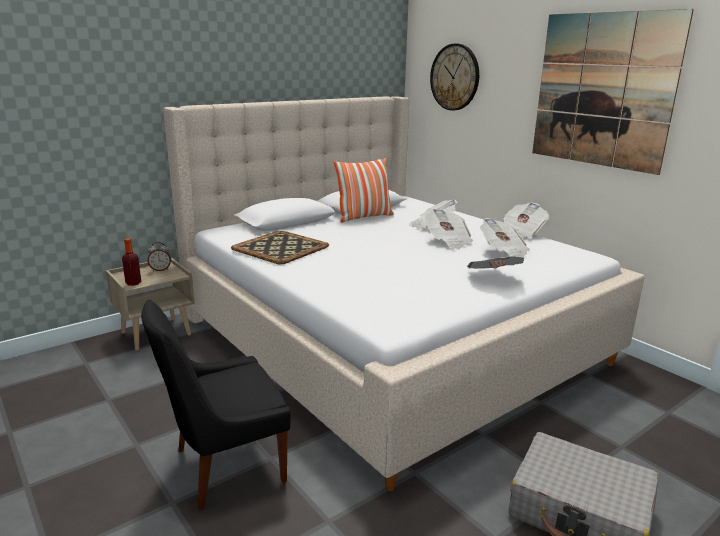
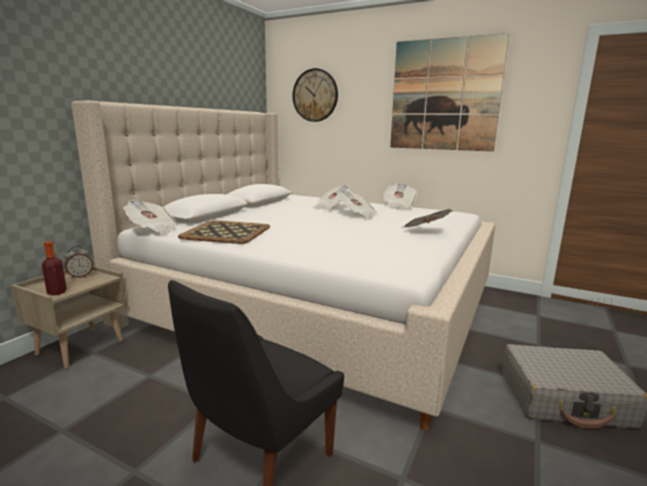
camera: 25 degrees left, 5 degrees down
pillow [334,158,394,223] -> none
newspaper [480,218,530,258] -> newspaper moved to [123,200,179,234]

